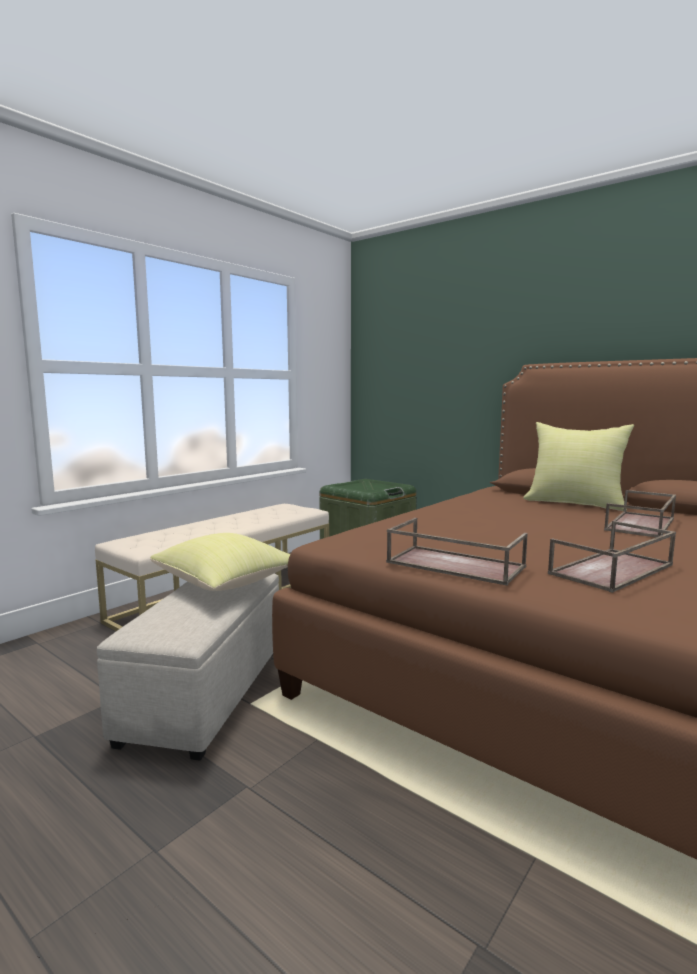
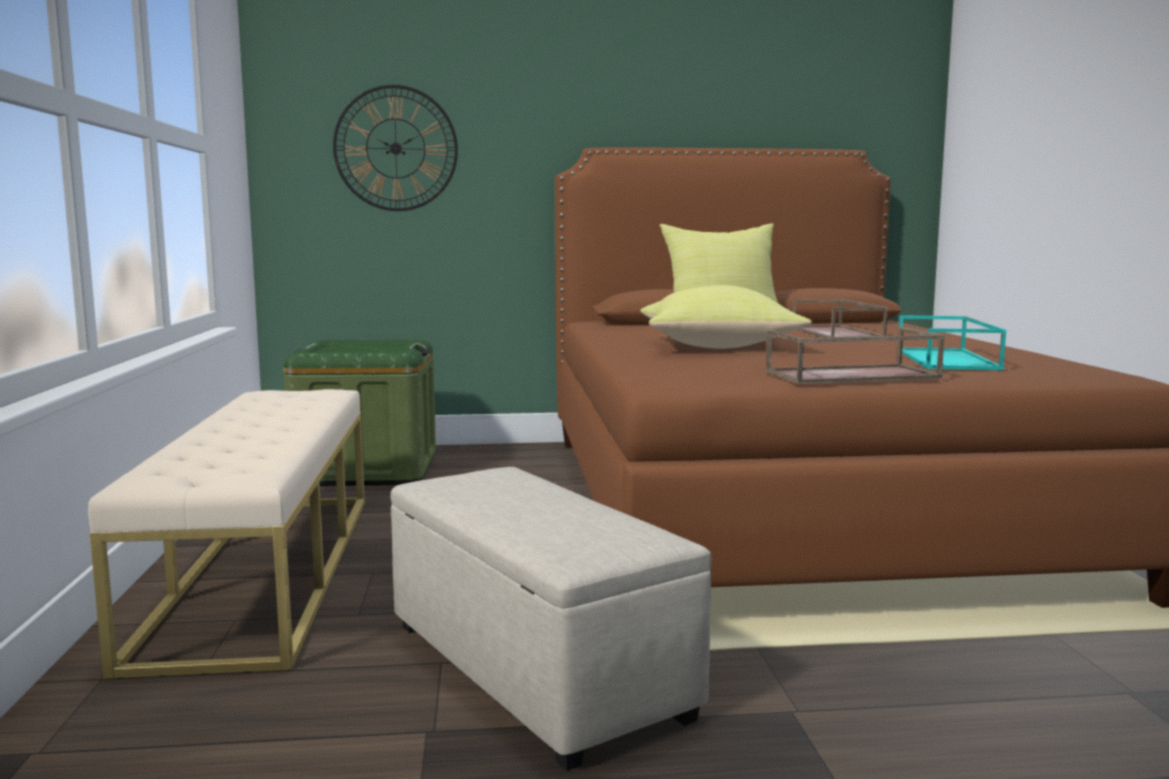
camera: 45 degrees left, 0 degrees up
yellow pillow [150,533,290,591] -> yellow pillow moved to [640,285,812,349]
brown tray [548,521,676,593] -> turquoise tray [897,315,1007,370]
none -> wall clock [333,85,458,211]

